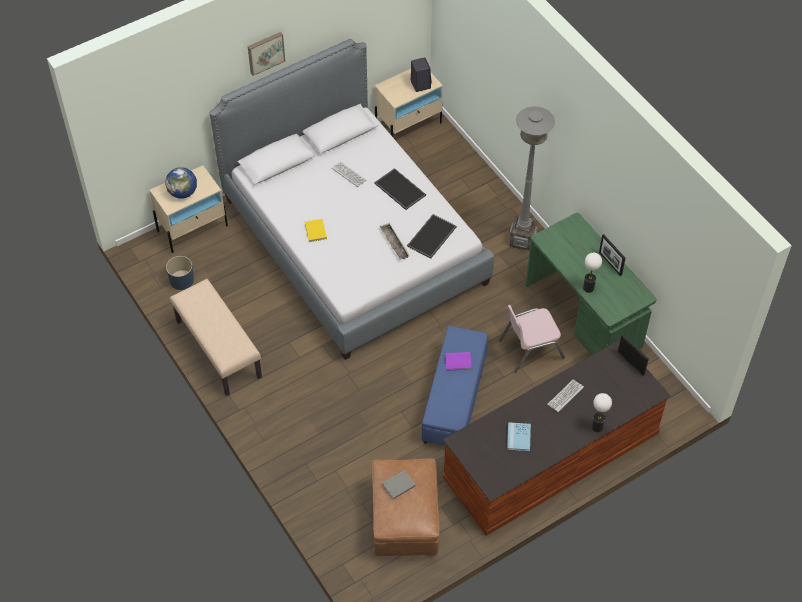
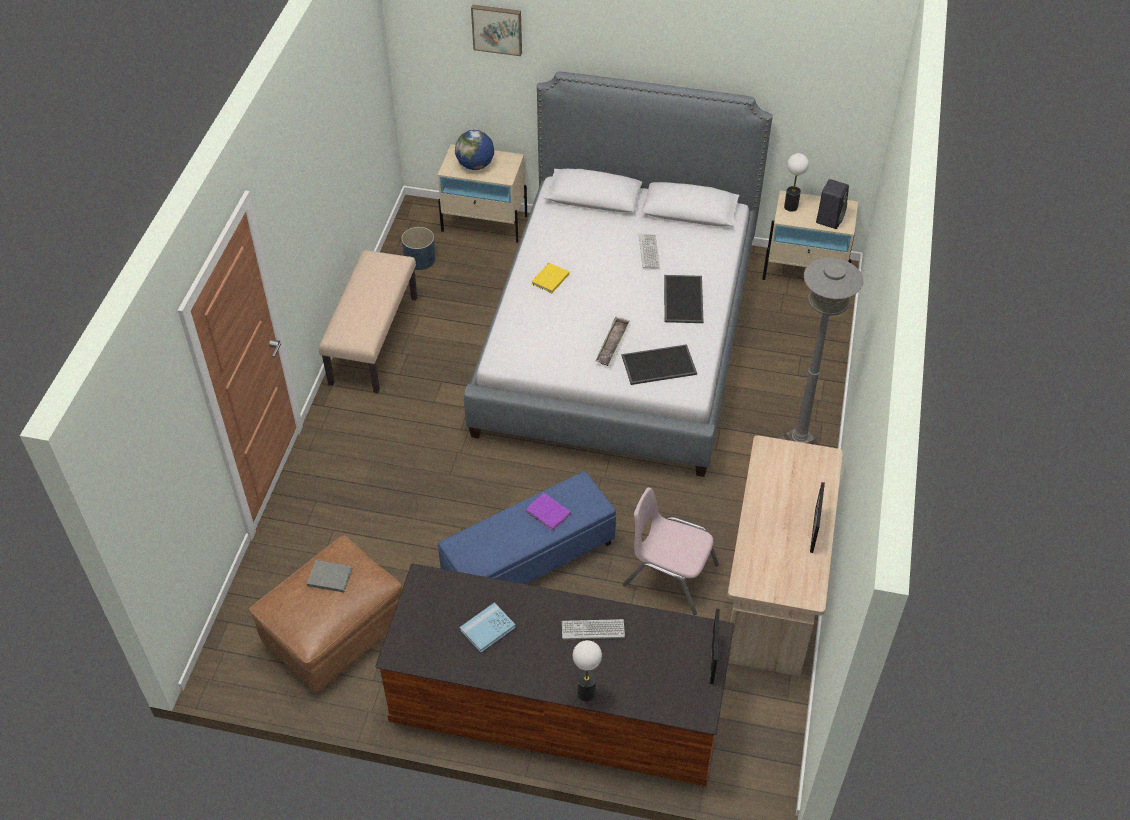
camera: 45 degrees right, 5 degrees down
picture [248,32,285,76] -> picture moved to [471,5,522,56]
green desk [525,213,657,355] -> beige desk [728,435,843,676]
table lamp [583,253,602,293] -> table lamp moved to [784,153,809,212]

